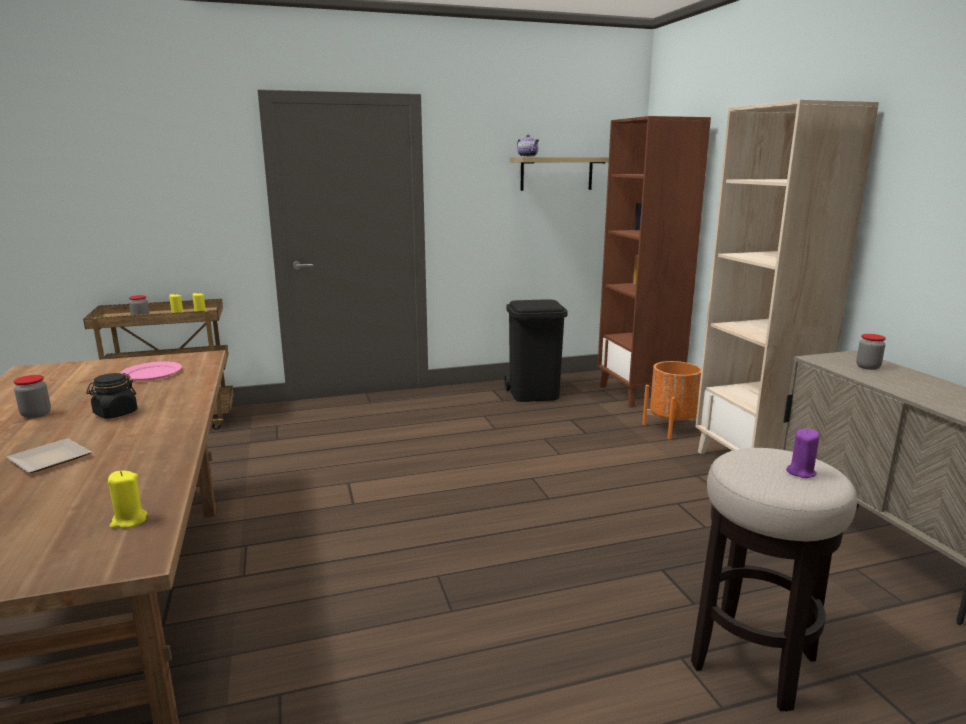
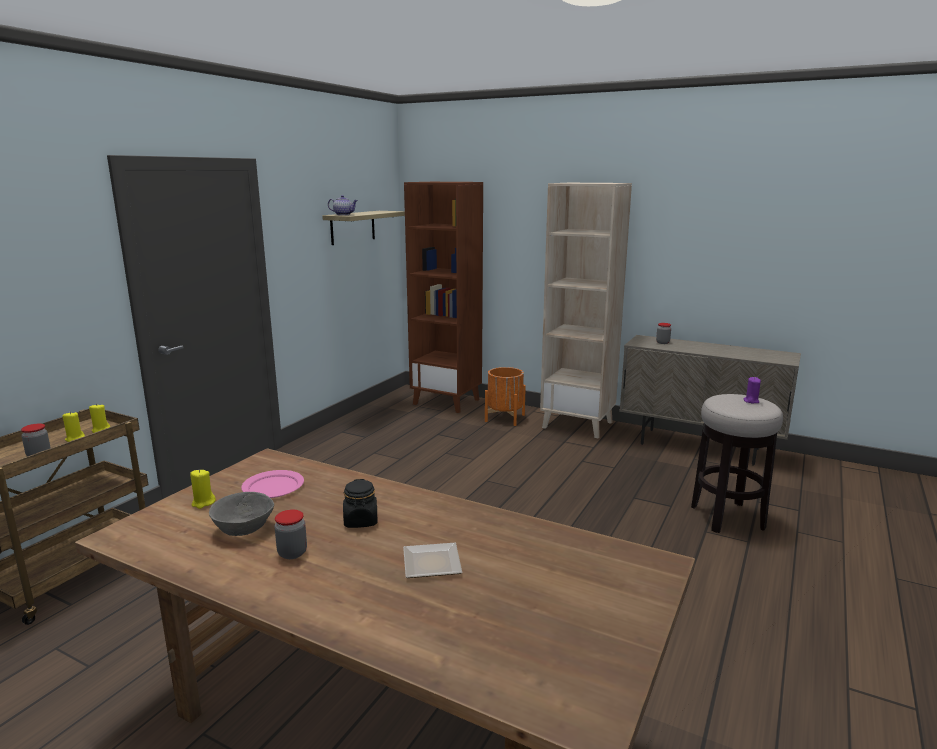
camera: 45 degrees left, 0 degrees up
yellow candle [108,471,148,528] -> yellow candle moved to [190,469,216,509]
black trash can [504,299,568,402] -> none
none -> grey bowl [209,492,274,536]

